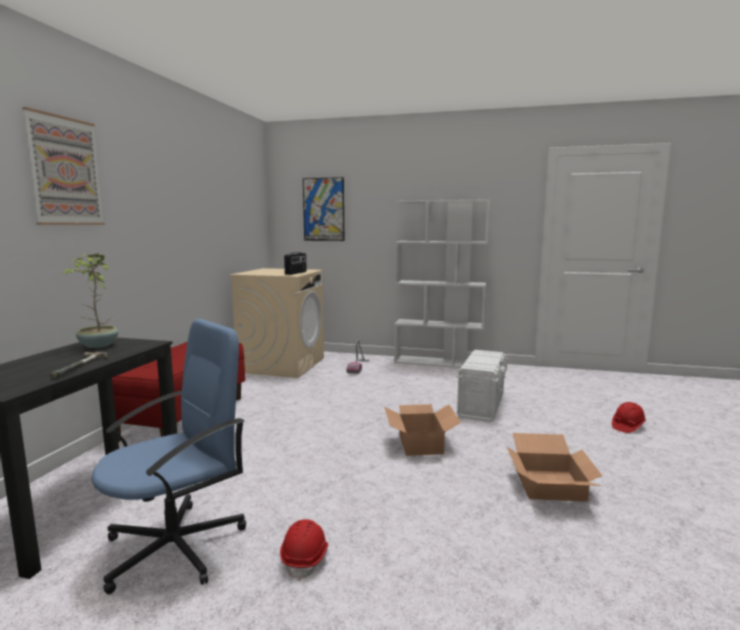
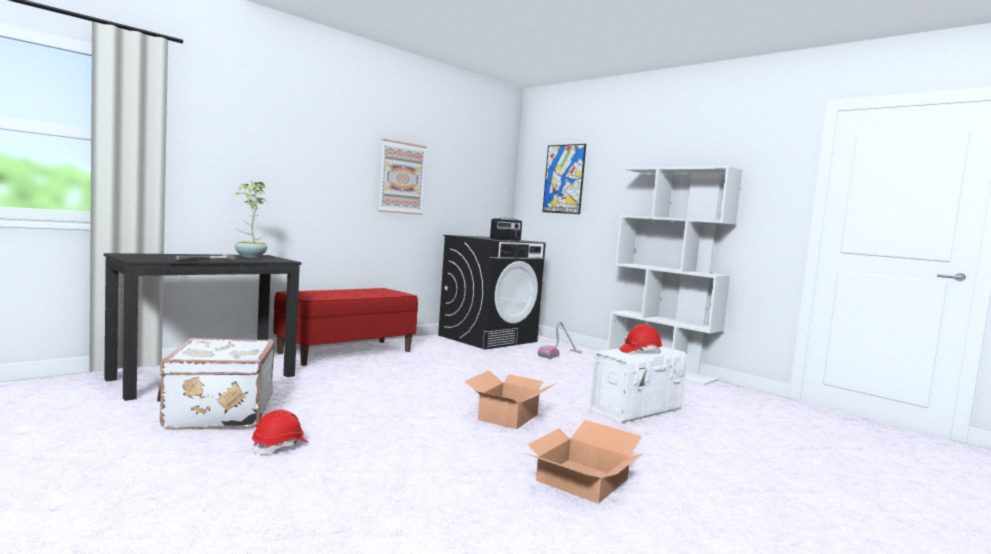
camera: 30 degrees right, 5 degrees down
picture [22,107,105,225] -> picture moved to [378,139,426,215]
blue office chair [91,319,246,594] -> white suitcase [157,338,275,430]
beige washing machine [229,268,324,378] -> black washing machine [438,235,546,350]
red hard hat [612,402,646,433] -> red hard hat moved to [619,324,662,353]

